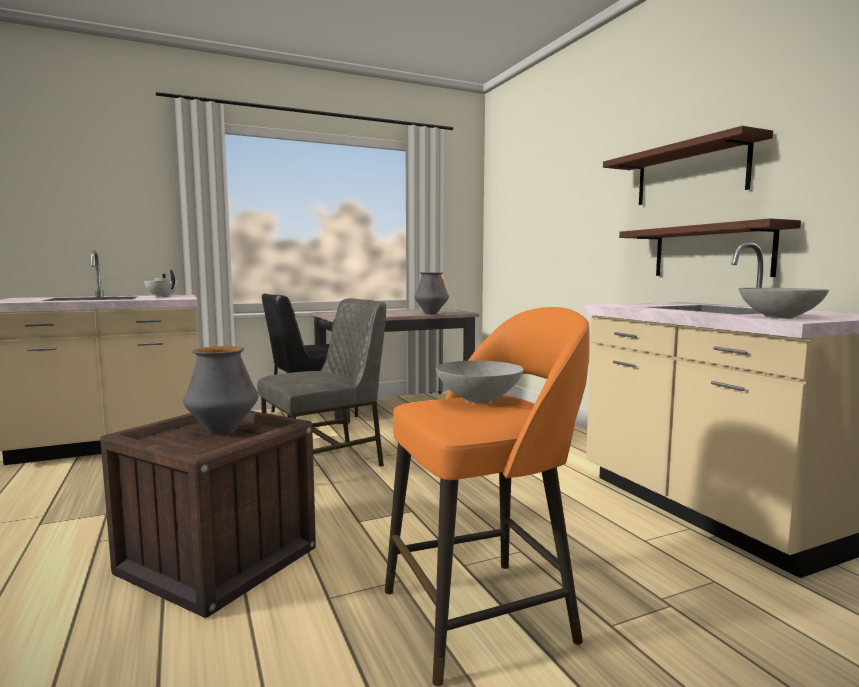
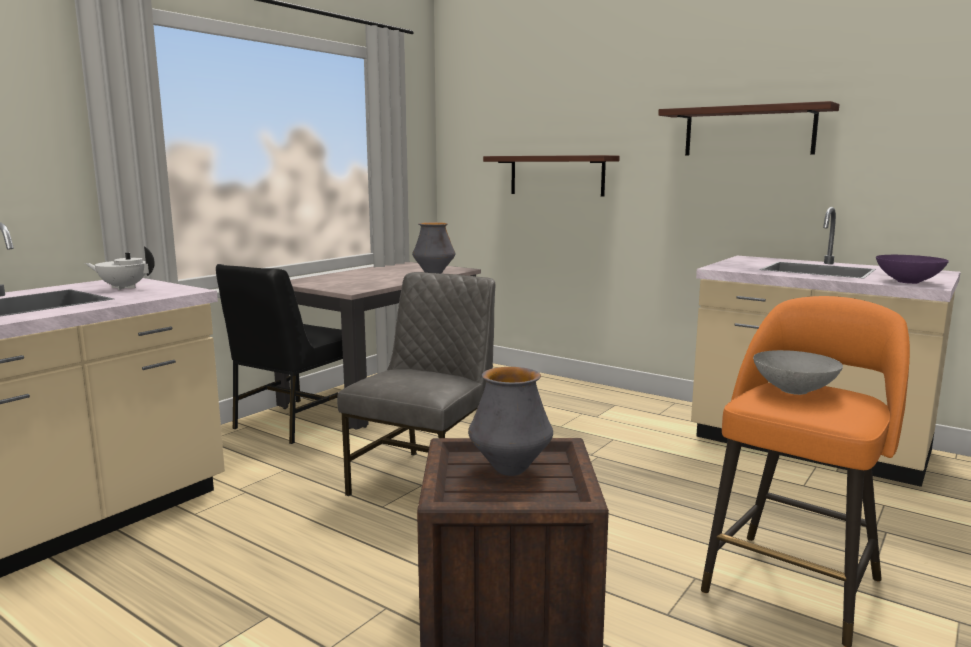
camera: 30 degrees left, 5 degrees up
shelf [619,218,801,277] -> shelf moved to [483,155,620,197]
grey bowl [739,288,829,319] -> purple bowl [876,255,949,284]

